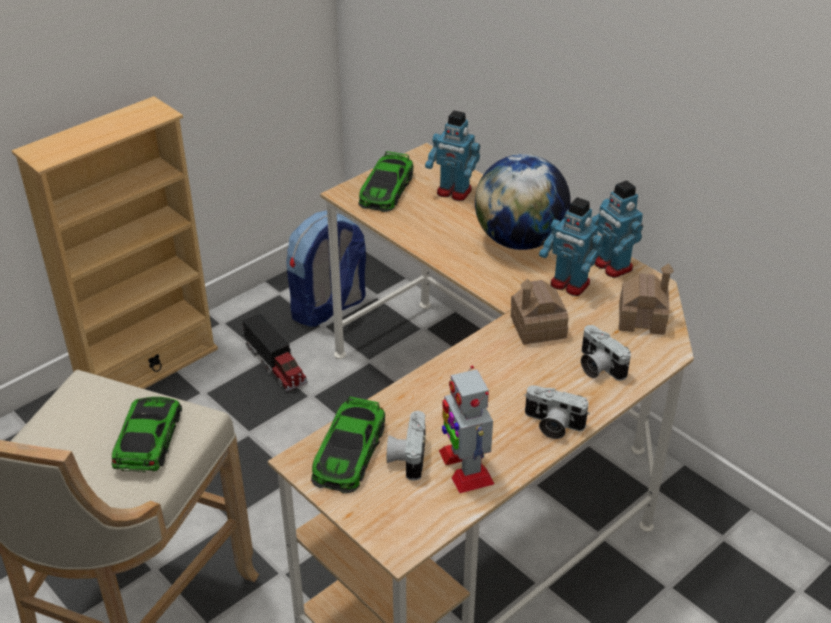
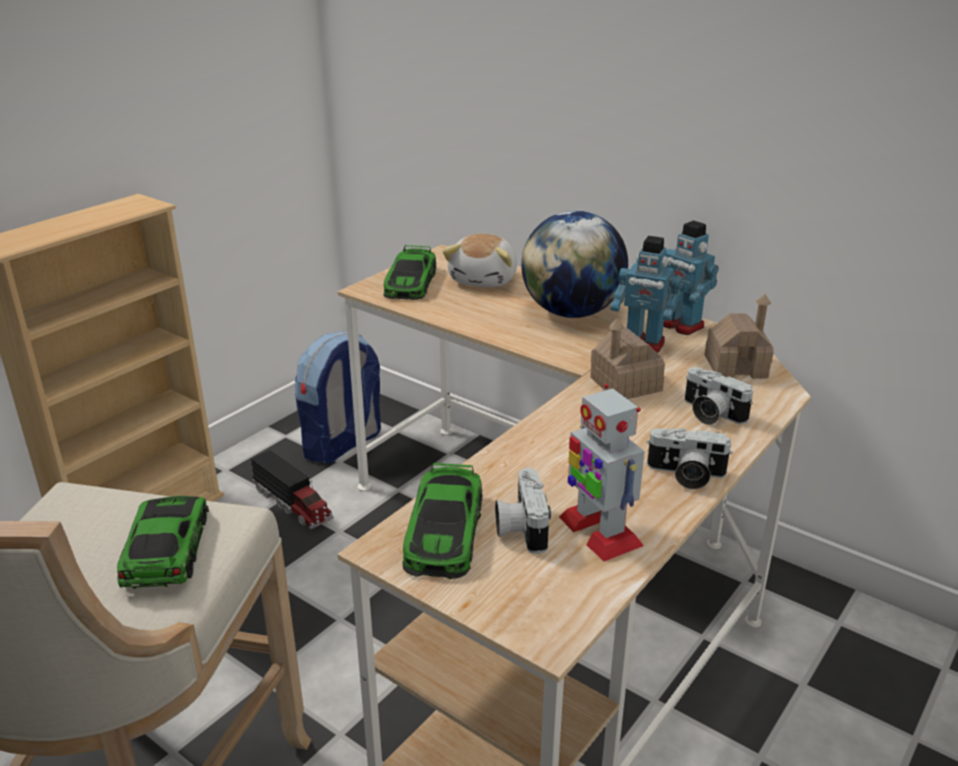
camera: 10 degrees left, 10 degrees down
toy robot [425,111,480,201] -> plush toy [443,234,517,287]

